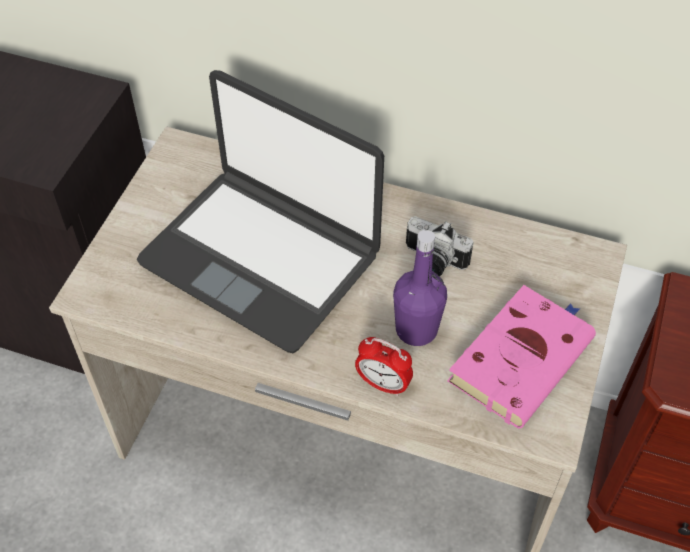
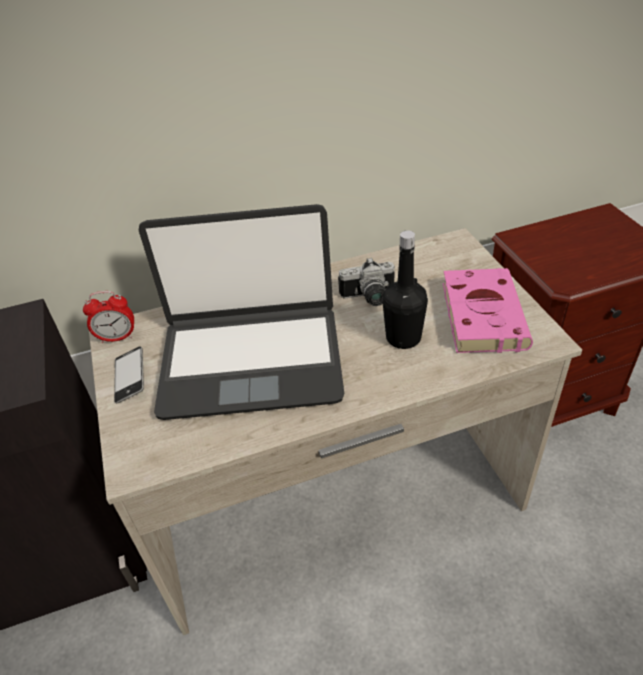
camera: 35 degrees left, 10 degrees down
alarm clock [355,337,413,396] -> alarm clock moved to [83,291,134,343]
purple bottle [393,230,447,346] -> black bottle [382,230,428,349]
none -> phone [114,346,144,403]

